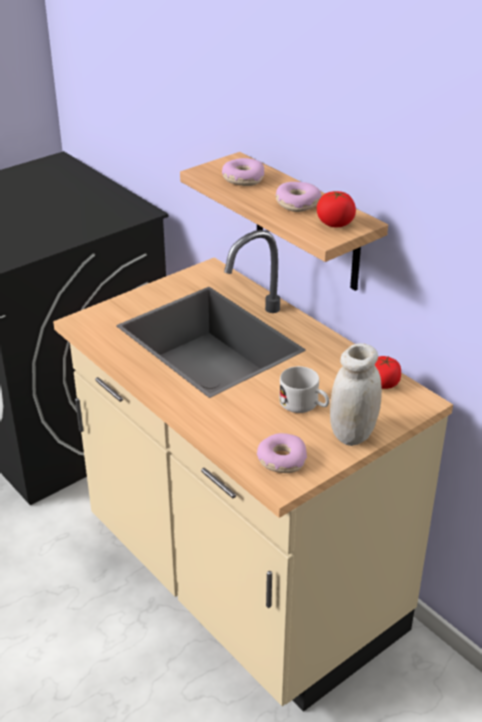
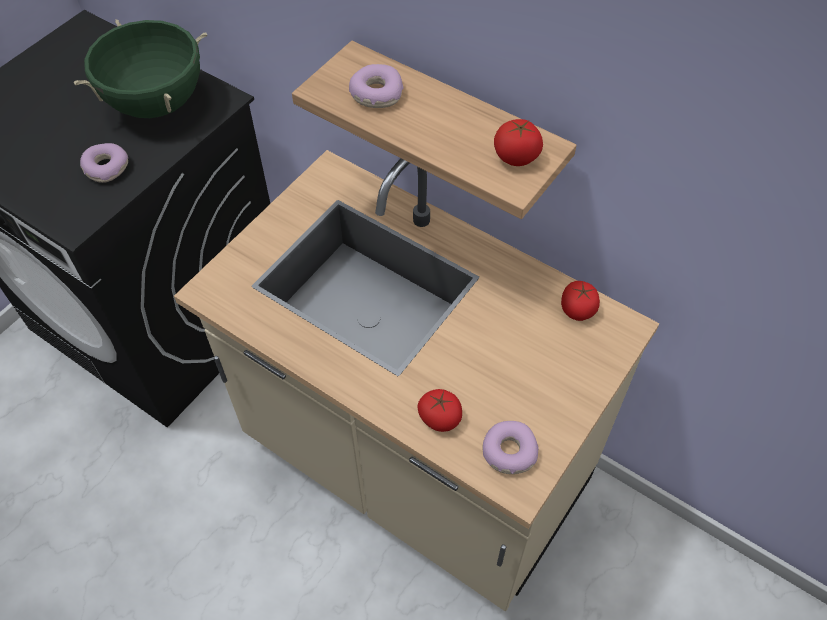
camera: 15 degrees left, 20 degrees up
donut [275,182,321,212] -> donut moved to [80,143,129,183]
white mug [279,366,329,413] -> none
white jar [330,343,382,446] -> none
none -> green cooking pot [73,20,207,118]
none -> tomato [417,389,462,432]

